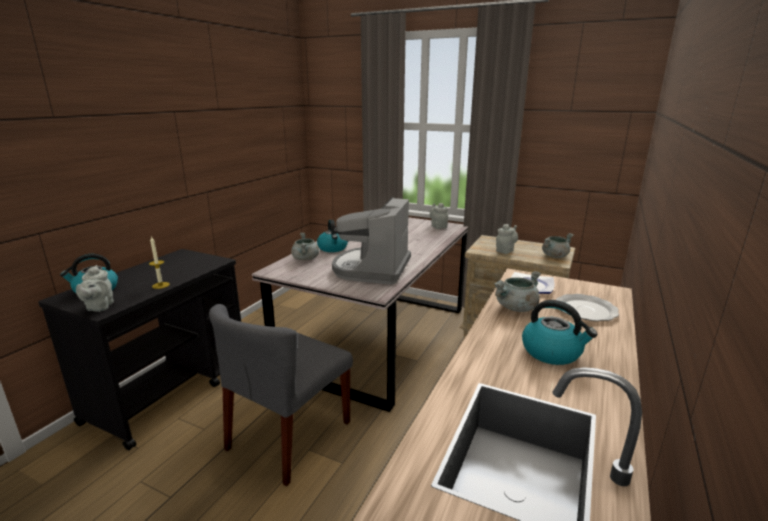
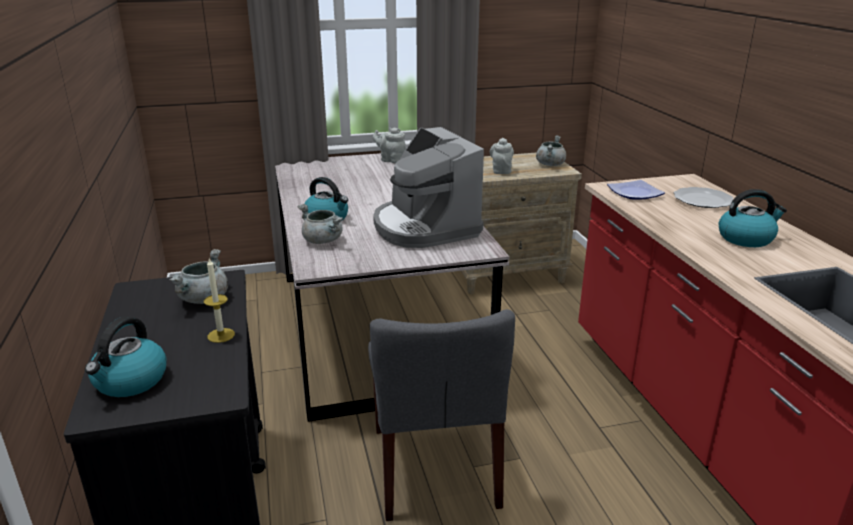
camera: 40 degrees left, 5 degrees up
grey teapot [76,265,114,312] -> none
grey cooking pot [493,271,541,312] -> grey cooking pot moved to [169,249,228,304]

